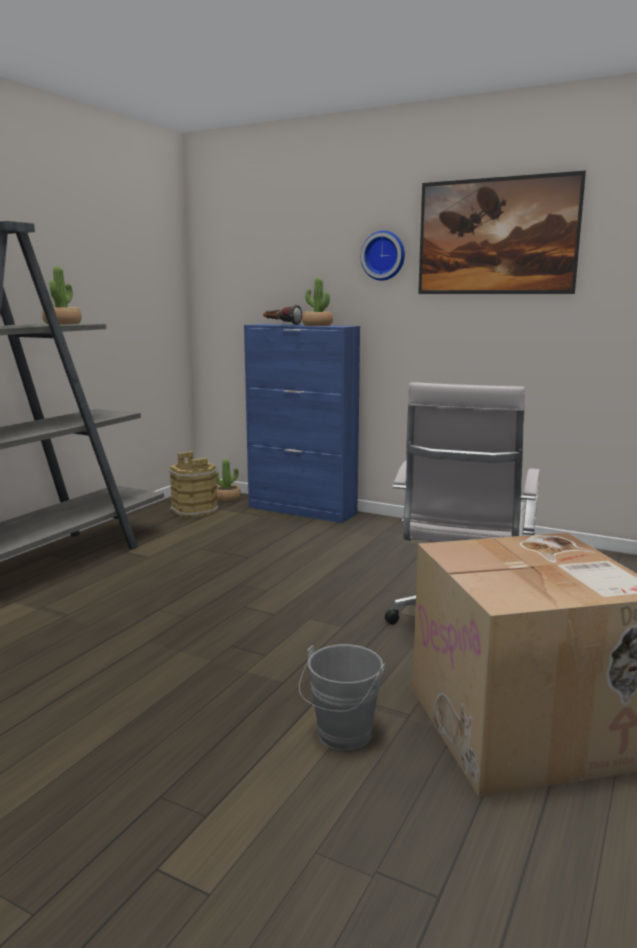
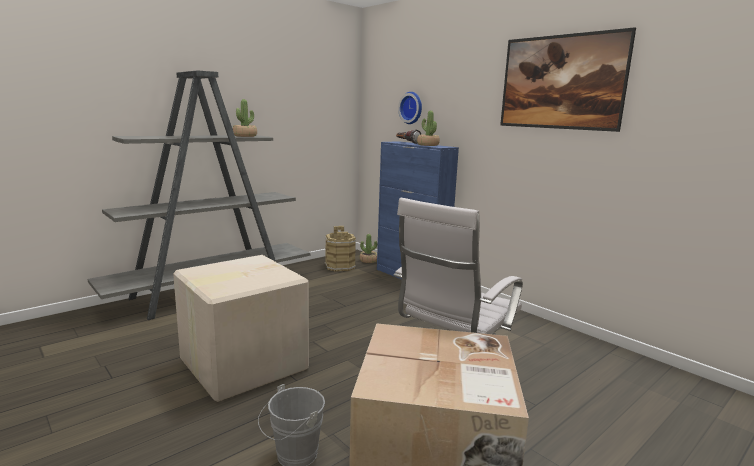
camera: 20 degrees right, 0 degrees up
wall clock [361,231,405,281] -> wall clock moved to [398,92,422,124]
none -> cardboard box [173,255,309,402]

